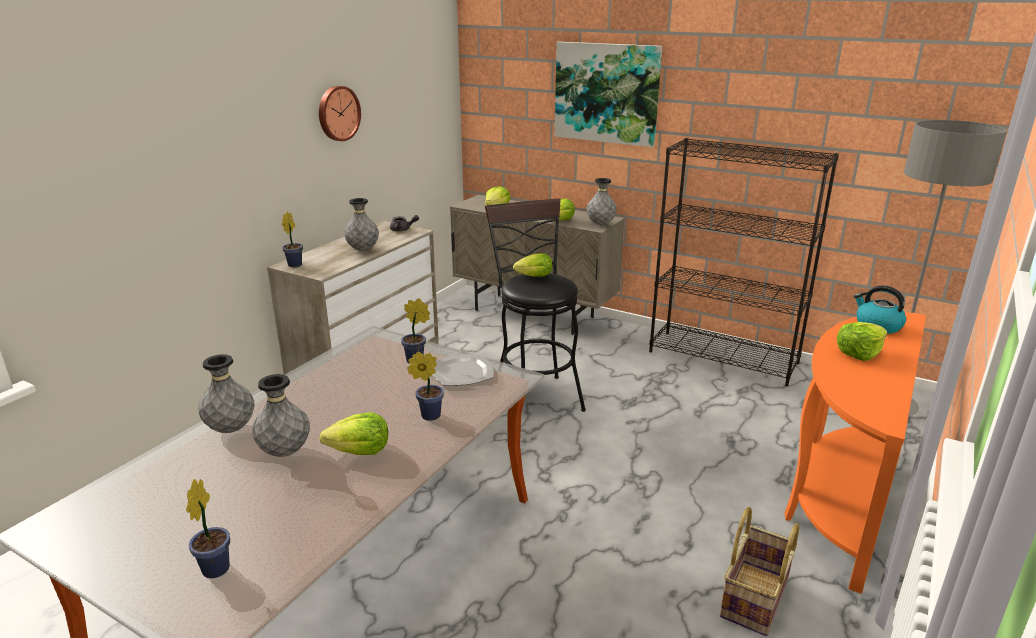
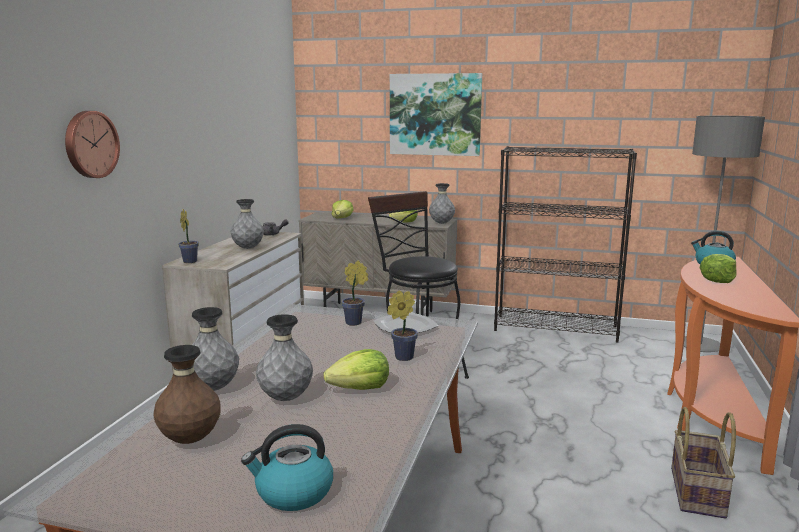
camera: 15 degrees left, 10 degrees down
potted plant [186,479,230,578] -> kettle [241,424,333,511]
wall clock [319,86,361,141] -> wall clock moved to [65,111,120,178]
lettuce [513,253,552,277] -> none
none -> brown vase [153,345,221,444]

